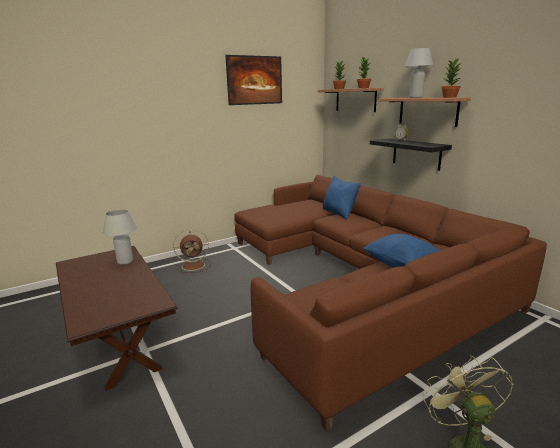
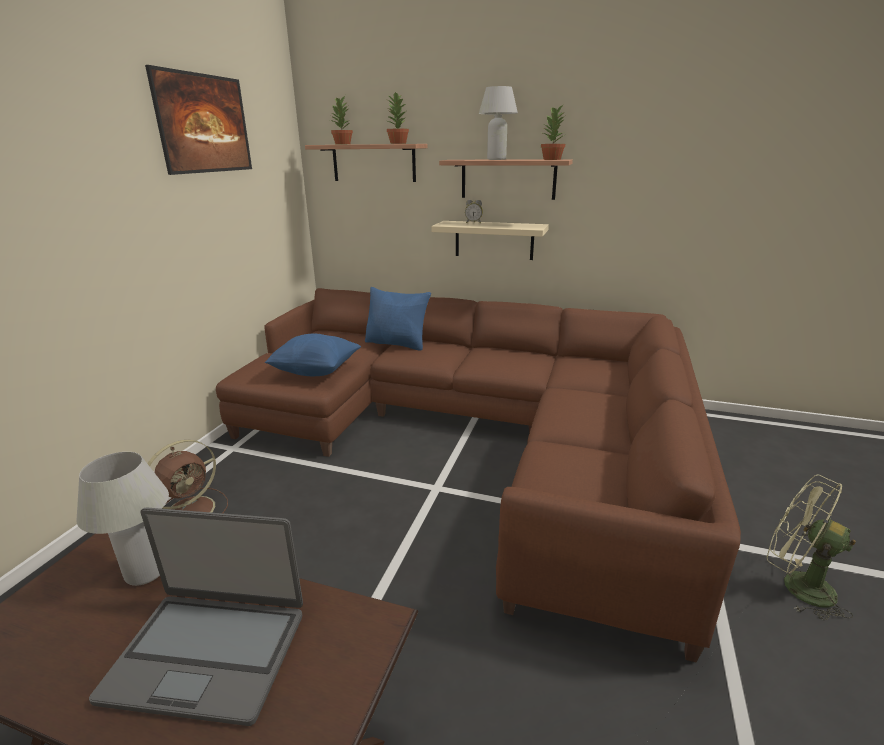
camera: 40 degrees left, 5 degrees up
blue pillow [363,234,441,268] -> blue pillow moved to [265,333,361,376]
black shelf [370,138,452,171] -> beige shelf [431,221,549,260]
none -> laptop [89,507,303,726]

